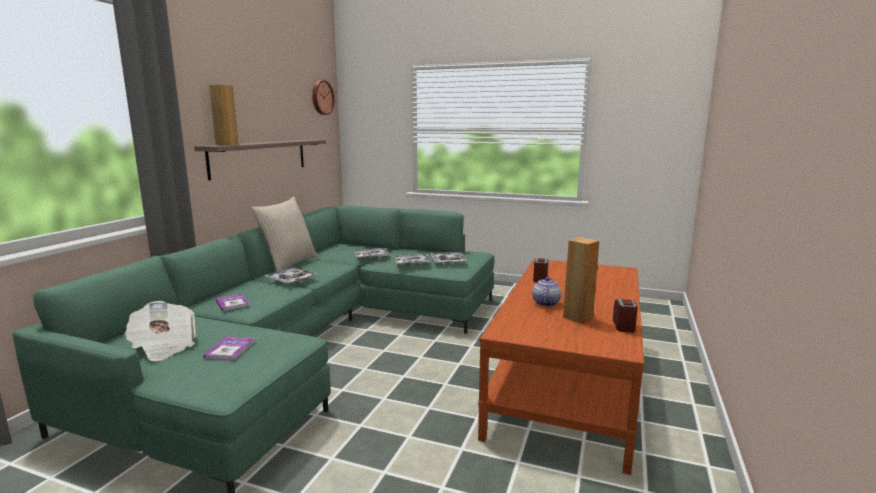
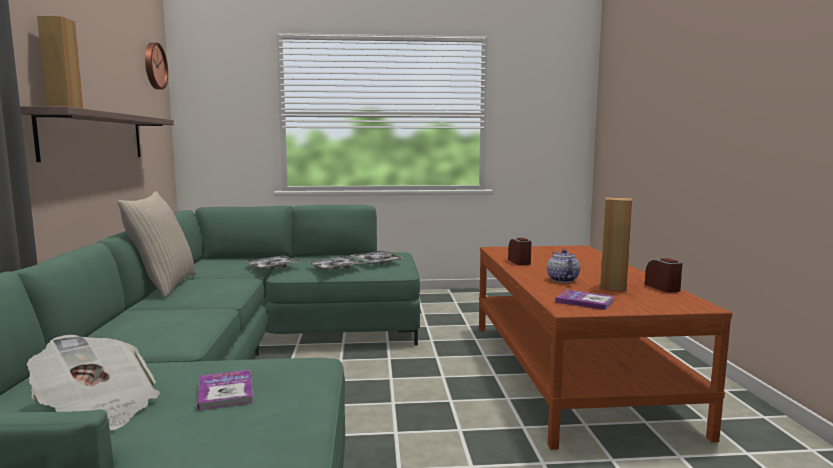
camera: 25 degrees left, 5 degrees down
book [216,294,249,312] -> book moved to [555,290,615,310]
tray [265,267,317,283] -> none

